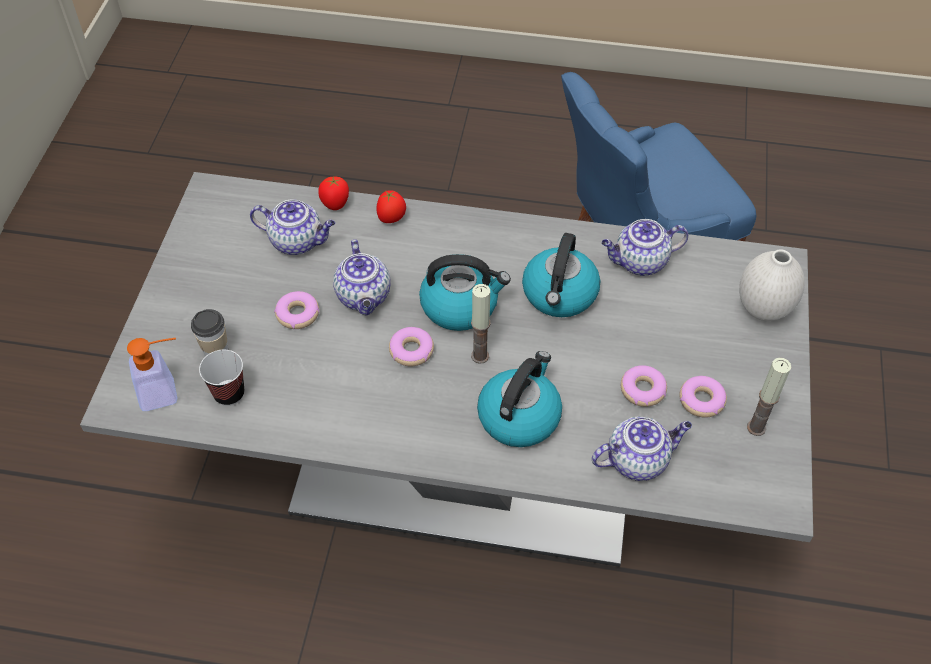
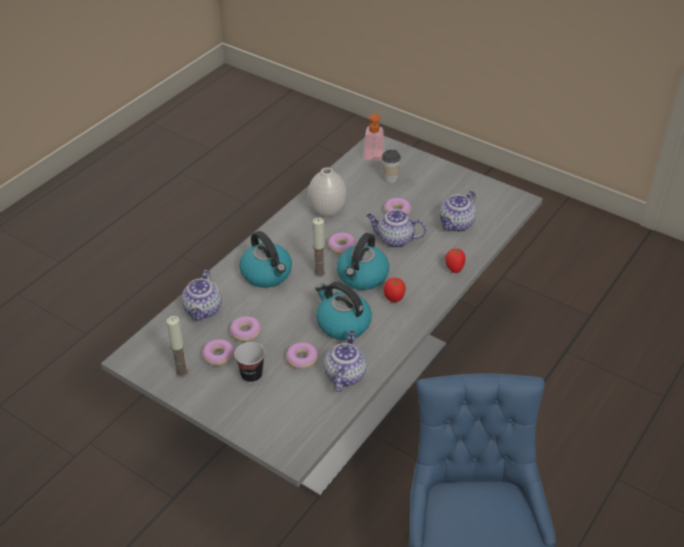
camera: 115 degrees right, 10 degrees down
cup [199,350,244,406] -> cup moved to [234,342,265,383]
tomato [318,177,349,210] -> tomato moved to [384,278,406,302]
white vase [739,249,805,321] -> white vase moved to [308,167,346,217]
none -> donut [286,342,318,369]

